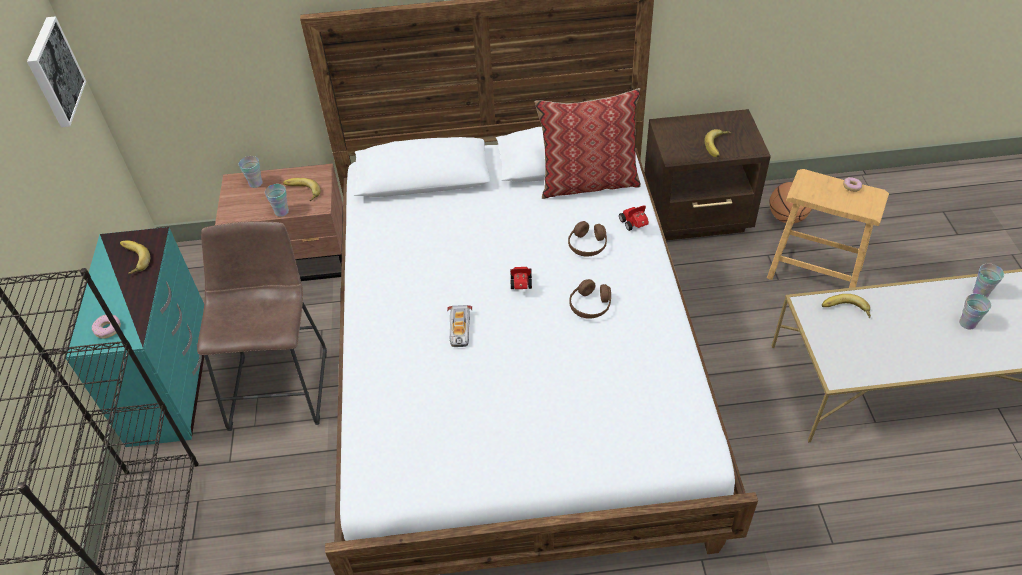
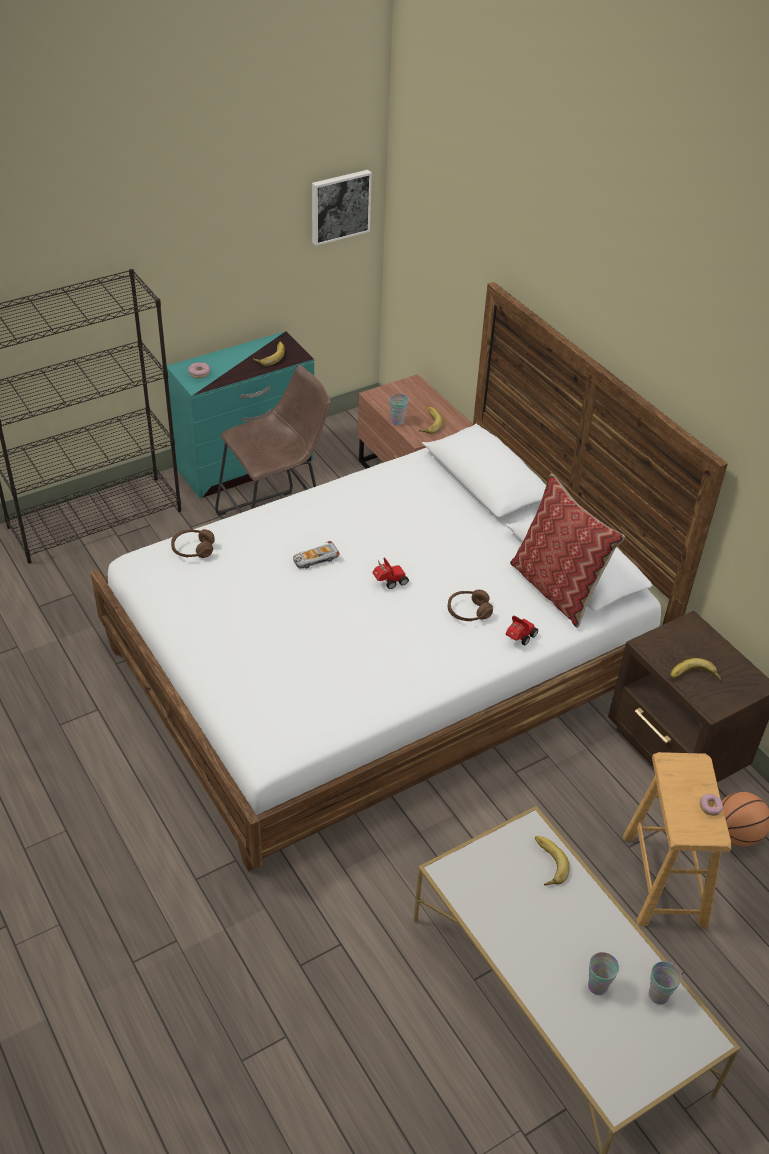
camera: 60 degrees right, 5 degrees down
cup [239,156,263,188] -> none
brown headphones [569,279,611,319] -> brown headphones moved to [171,529,215,558]

